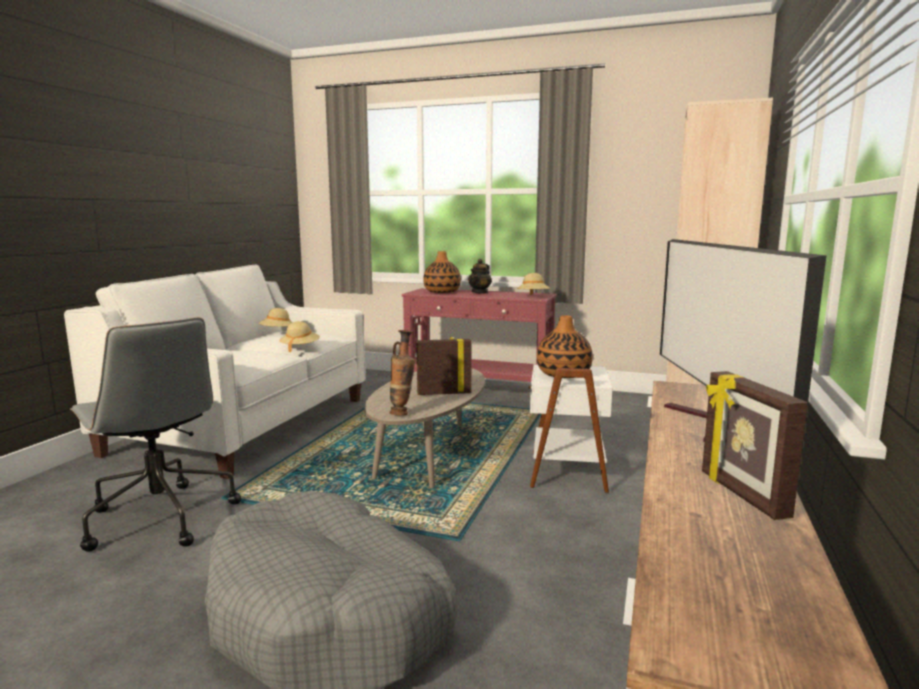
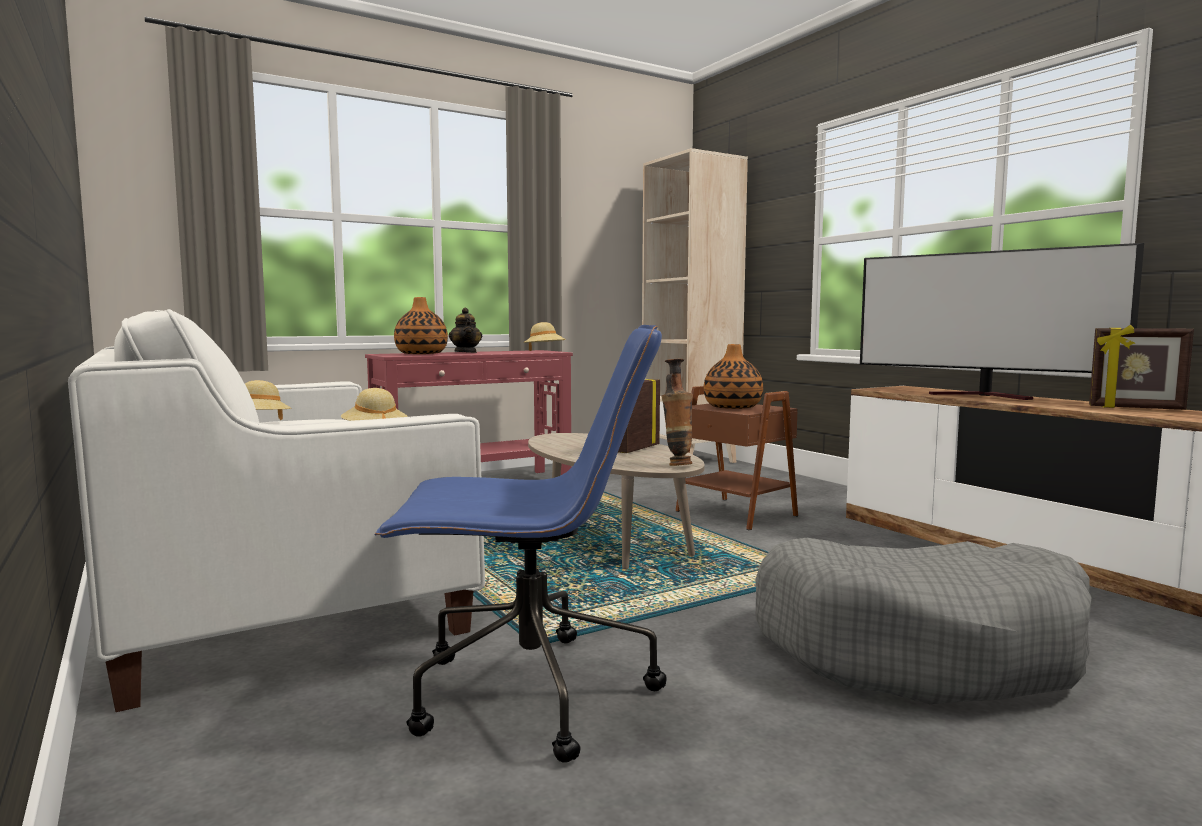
camera: 50 degrees left, 5 degrees down
grey office chair [70,318,241,552] -> blue office chair [375,325,667,763]
white side table [529,364,612,493] -> brown side table [675,386,798,530]

